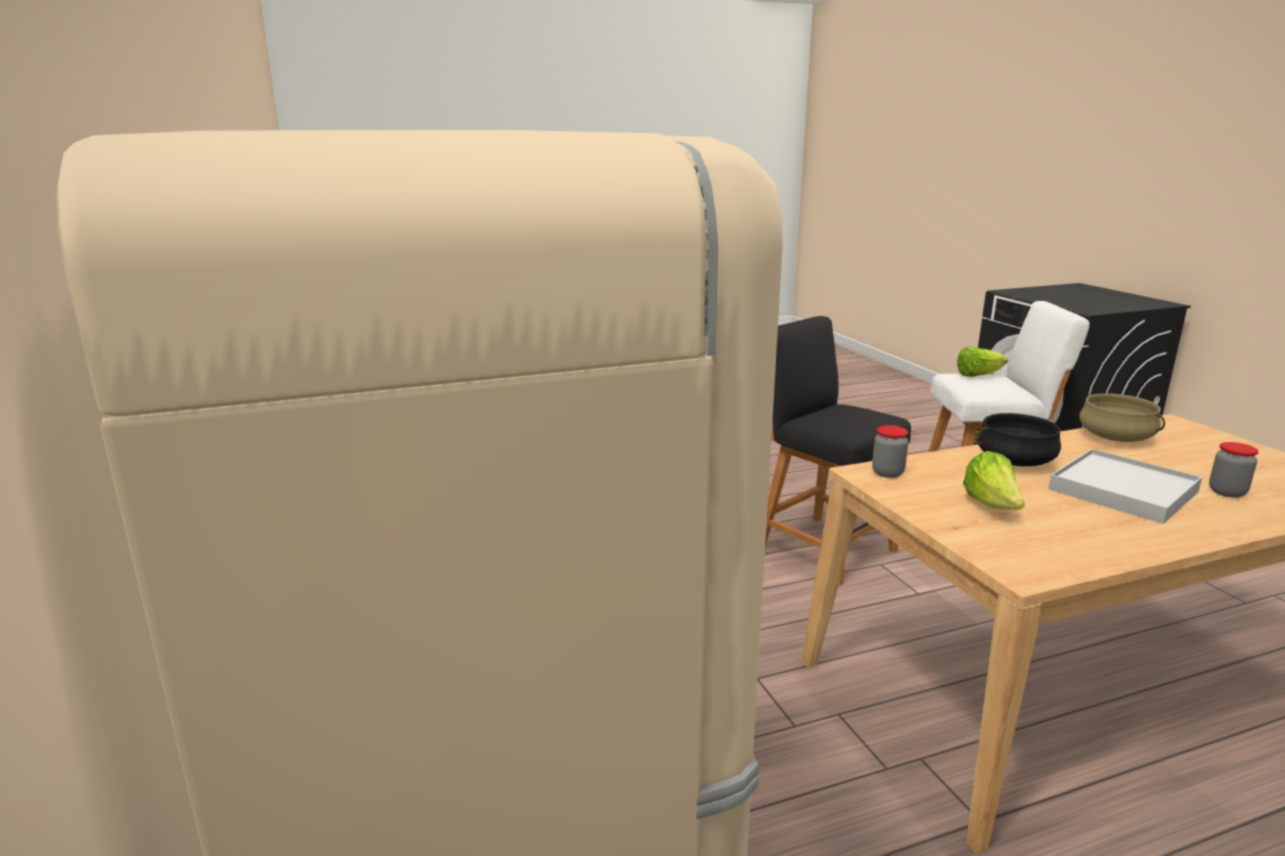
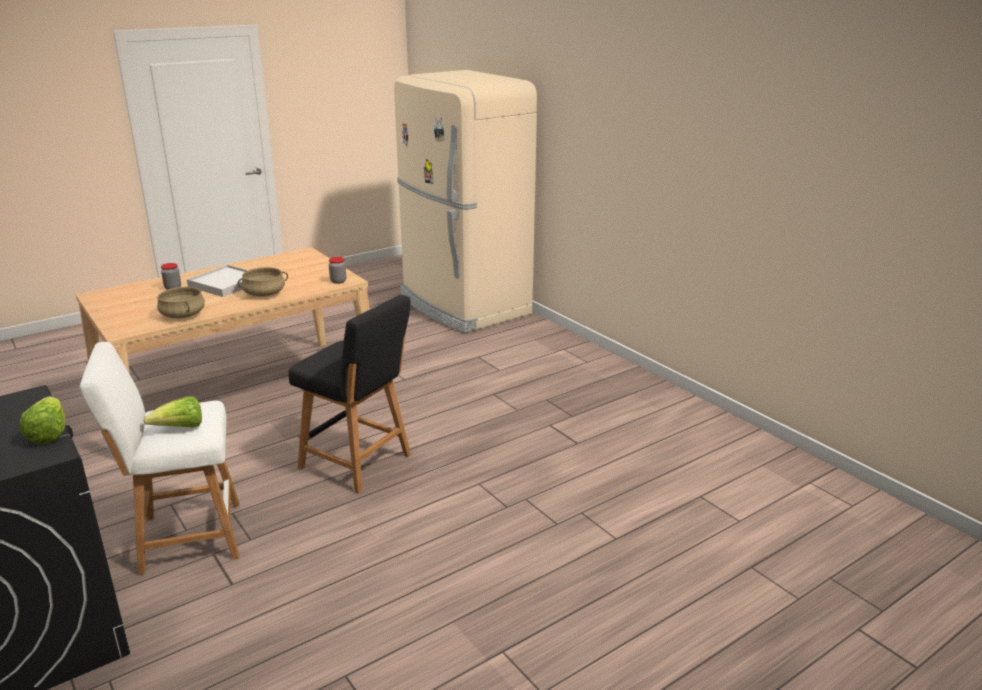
camera: 165 degrees right, 5 degrees up
lettuce [963,451,1025,510] -> lettuce moved to [20,396,65,444]
black cooking pot [976,413,1061,466] -> beige cooking pot [238,267,288,297]

